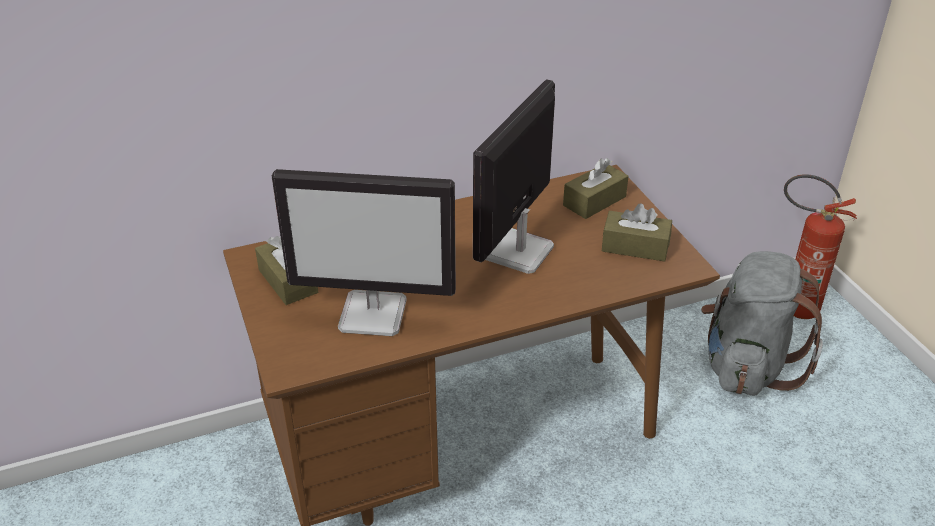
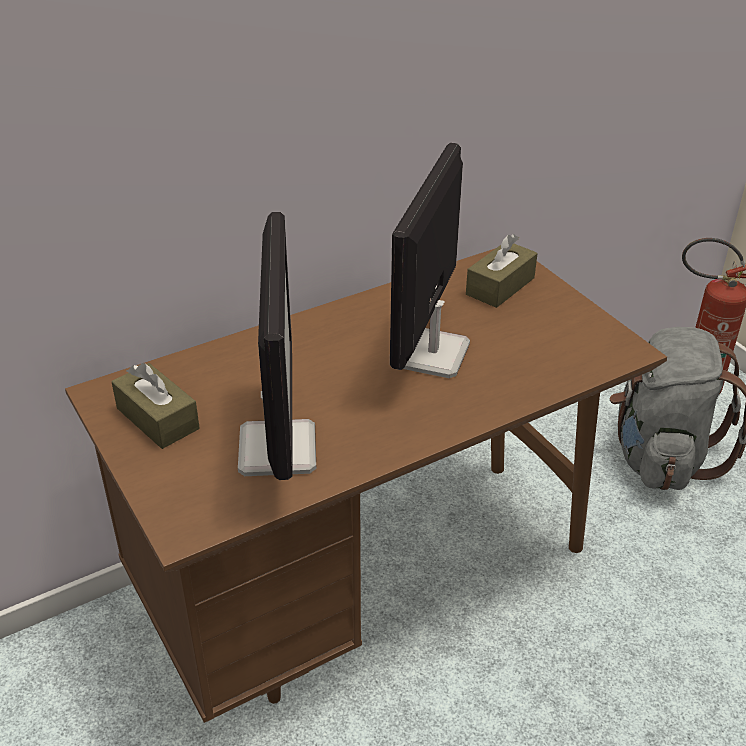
camera: 10 degrees left, 0 degrees up
monitor [272,169,456,336] -> monitor turned 90 degrees counterclockwise [238,212,316,480]
brown tissue box [602,203,672,262] -> none

